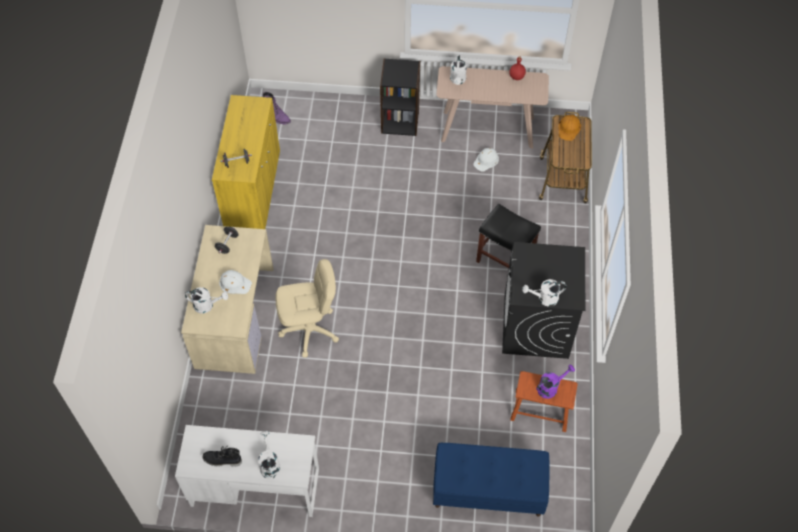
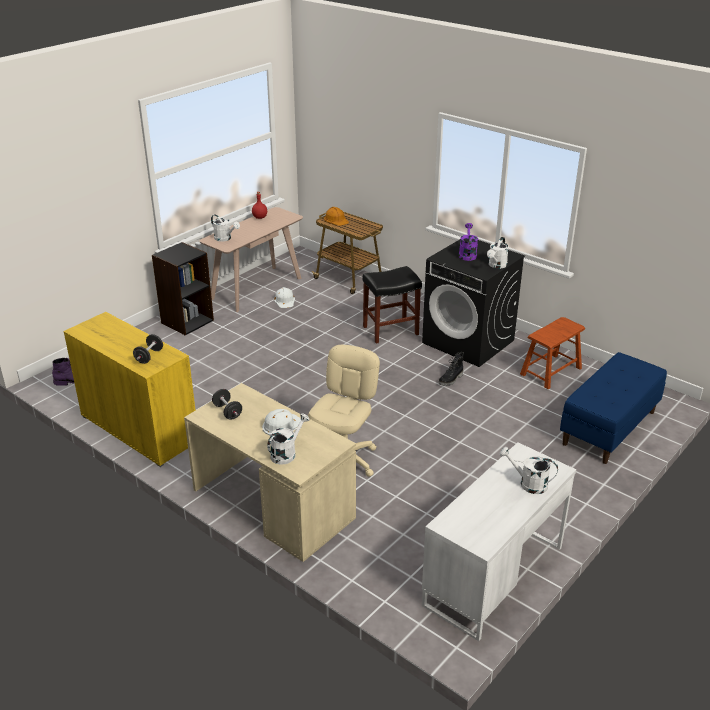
camera: 55 degrees left, 25 degrees down
black boot [202,446,242,467] -> black boot moved to [438,352,464,386]
purple watering can [536,364,575,399] -> purple watering can moved to [459,223,478,261]

